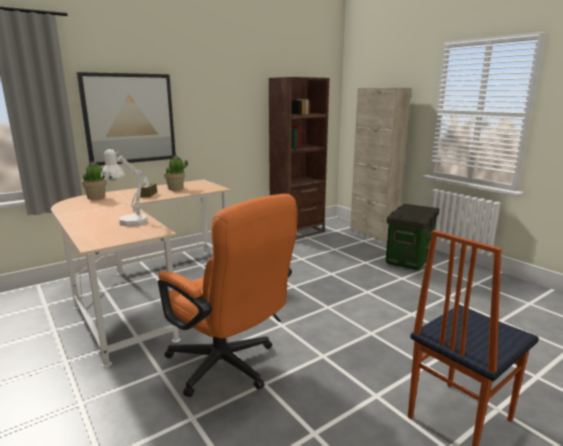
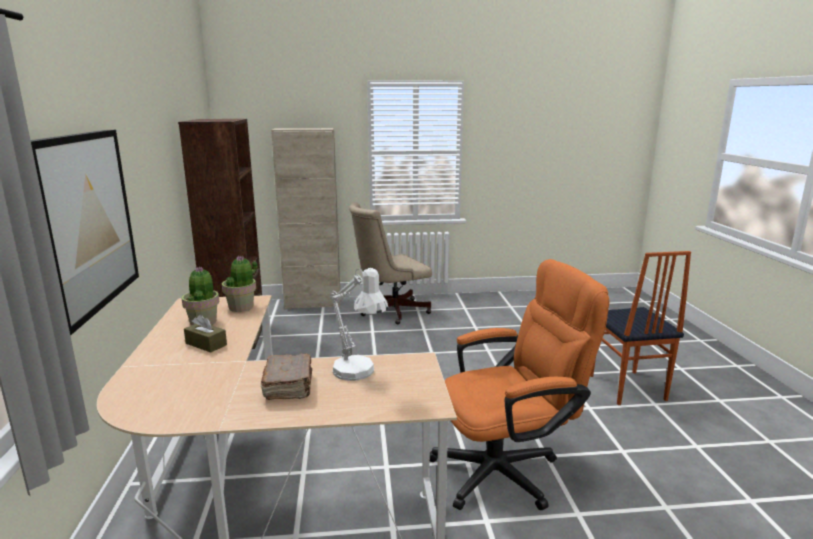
camera: 60 degrees left, 0 degrees up
potted plant [82,161,107,200] -> potted plant moved to [222,256,258,312]
storage box [386,204,439,270] -> beige office chair [349,202,432,325]
none -> brown book [261,353,312,400]

